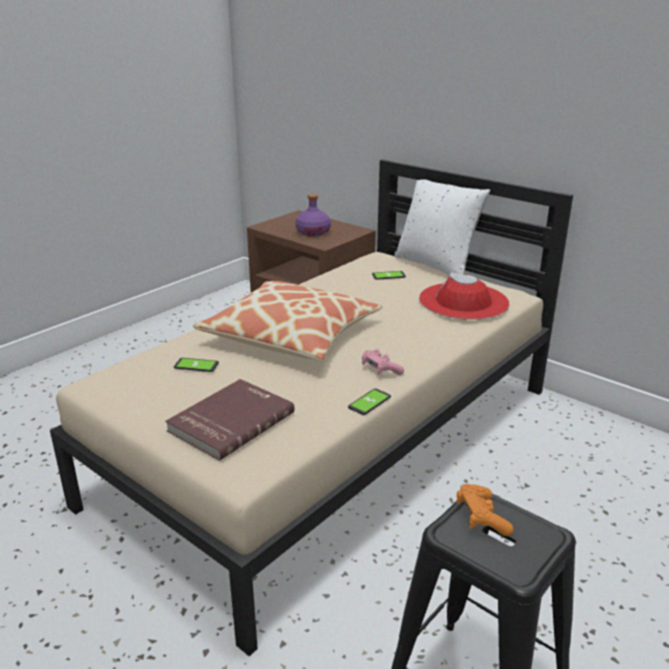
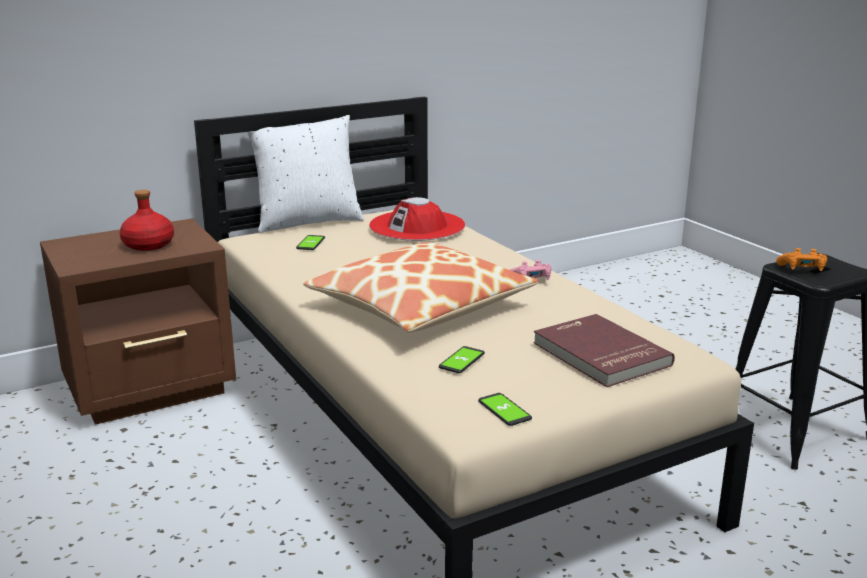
camera: 70 degrees left, 5 degrees down
purple bottle [295,194,331,236] -> red bottle [120,190,174,251]
phone [348,389,391,415] -> phone moved to [478,393,532,426]

